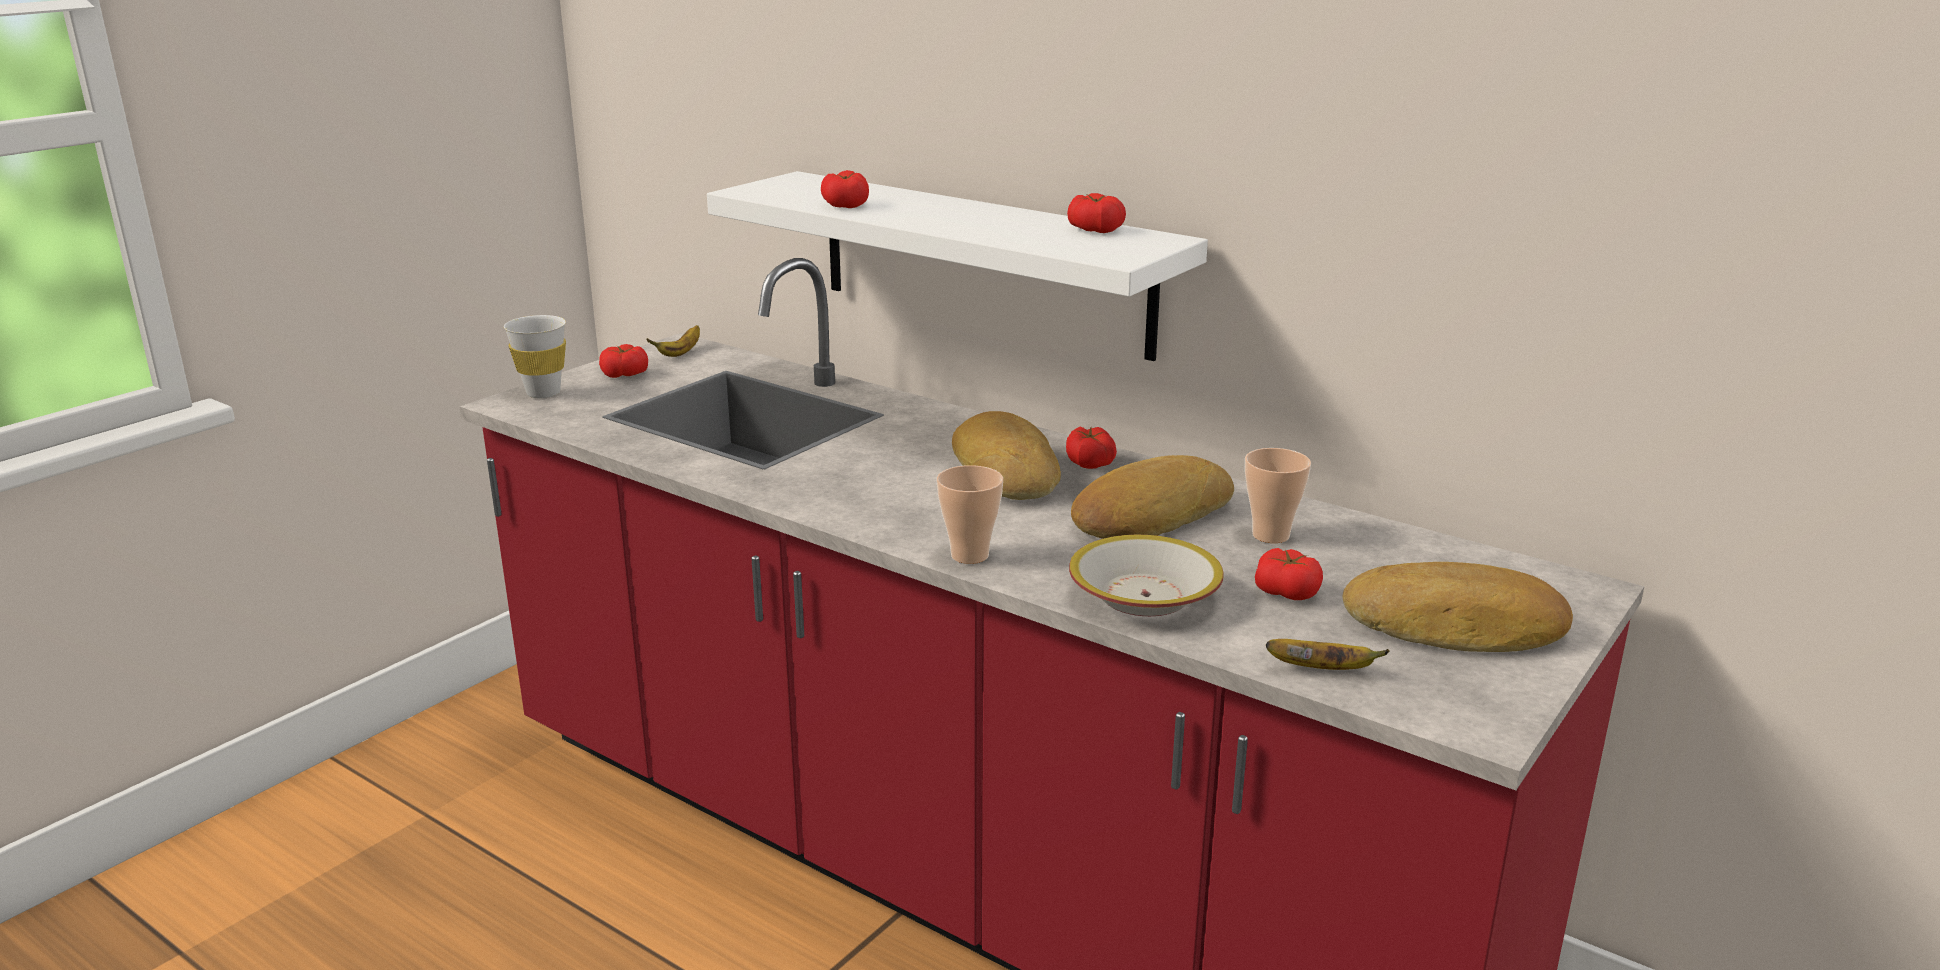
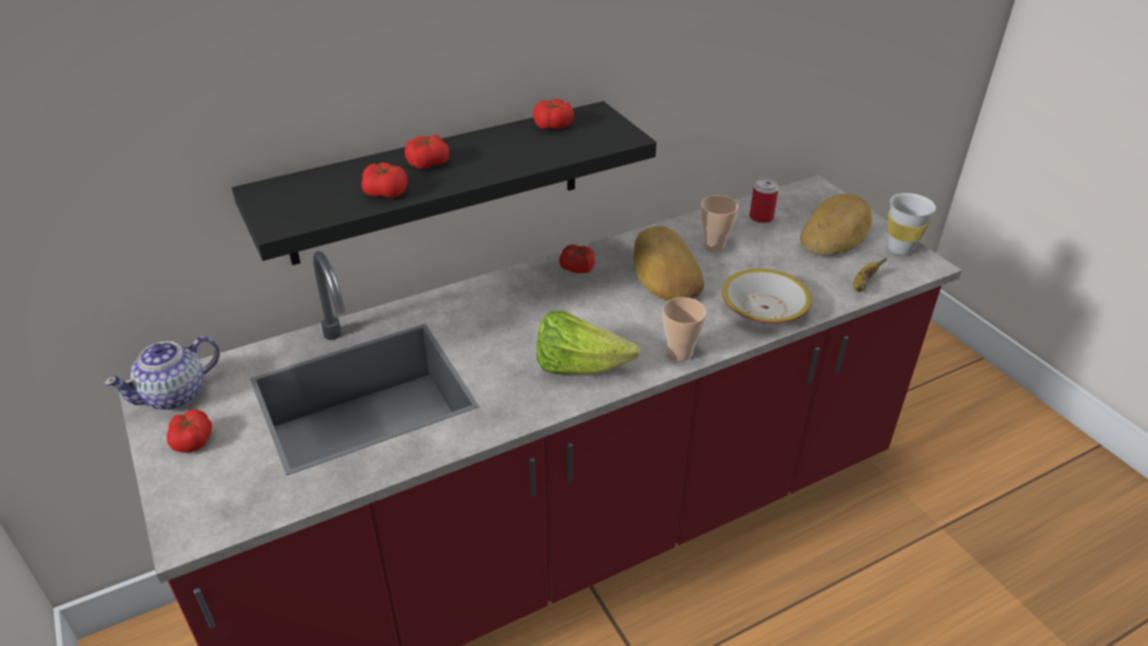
camera: 65 degrees left, 15 degrees up
white cup [504,315,566,398] -> white cup moved to [888,193,936,255]
banana [646,325,700,357] -> teapot [104,336,220,410]
white shelf [707,171,1208,361] -> black shelf [232,101,657,265]
bread [952,411,1061,500] -> none
tomato [1255,548,1323,600] -> tomato moved to [405,135,449,169]
none -> lettuce [537,310,640,374]
none -> can [749,178,779,223]

